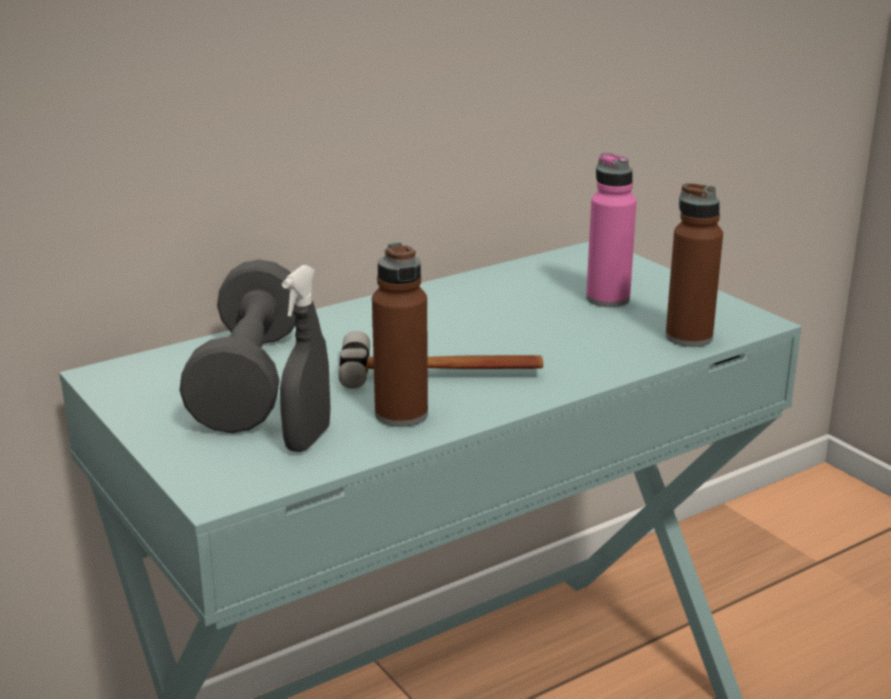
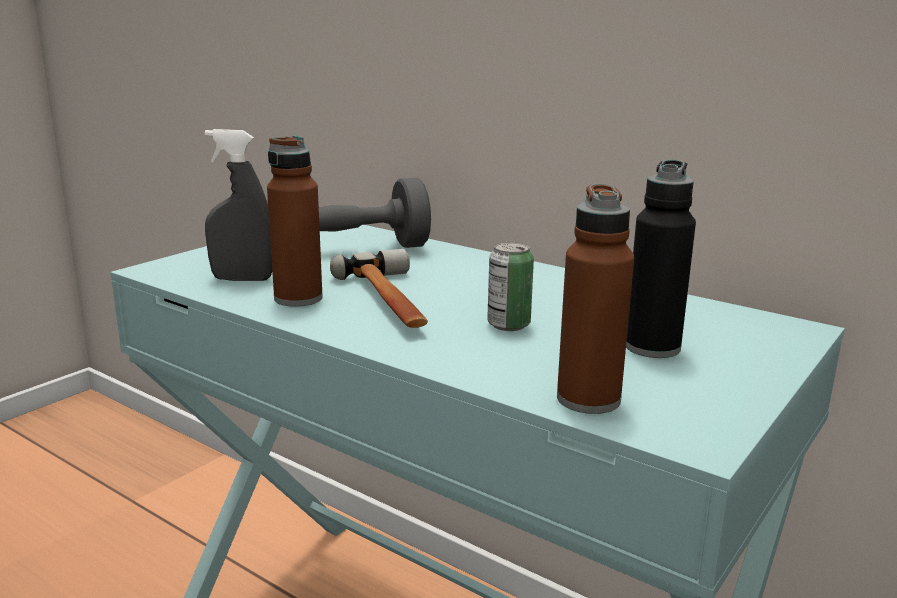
camera: 70 degrees right, 5 degrees down
pink bottle [586,153,637,307] -> black bottle [626,159,696,358]
none -> can [487,241,534,331]

